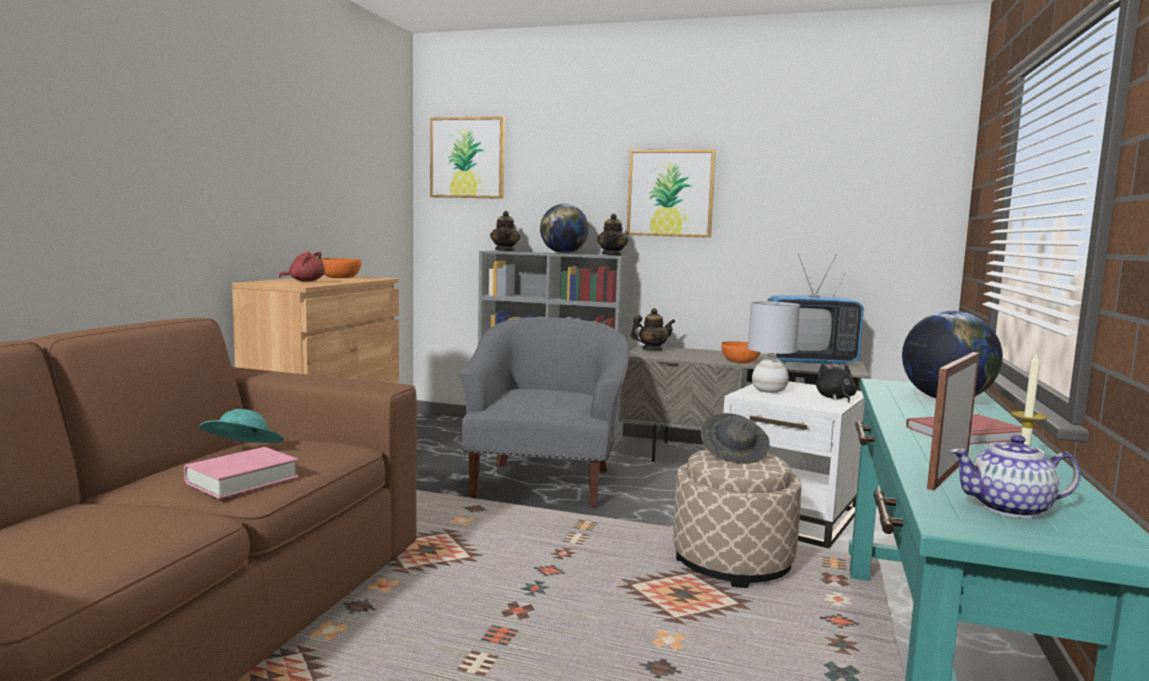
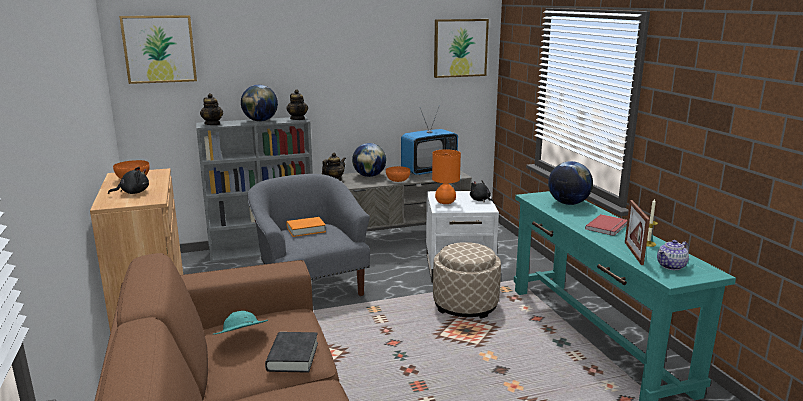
camera: 35 degrees left, 10 degrees up
pink book [184,447,298,499] -> black book [265,332,318,373]
red plush toy [279,251,325,282] -> black plush toy [108,167,149,194]
picture [626,149,716,238] -> picture moved to [434,19,489,78]
grey hat [701,413,770,464] -> none
grey table lamp [748,301,800,393] -> orange table lamp [432,150,461,204]
none -> orange book [286,217,326,237]
none -> globe [352,143,386,177]

